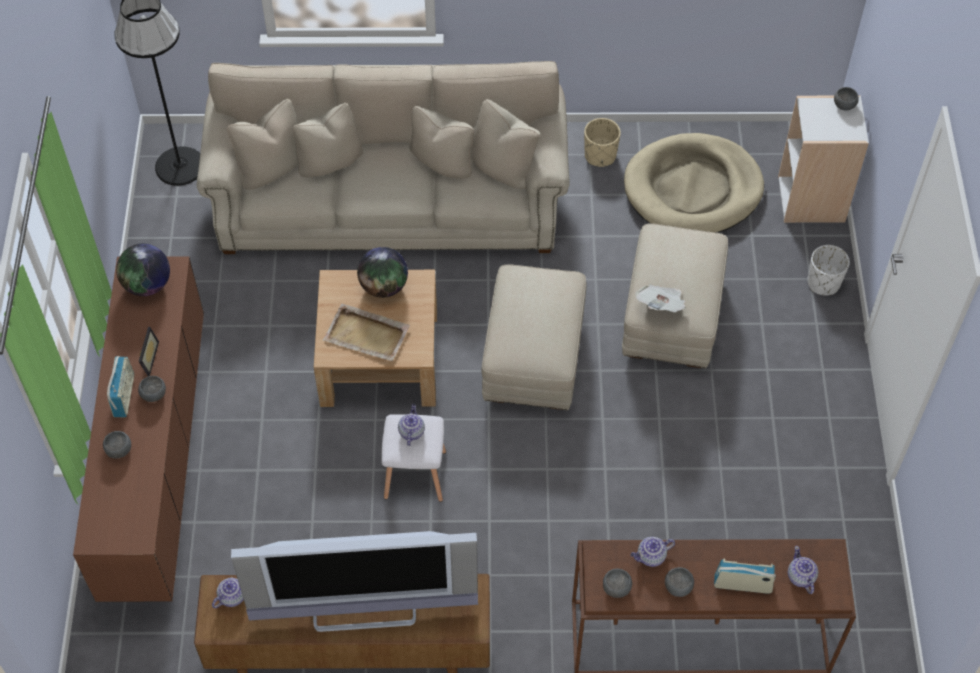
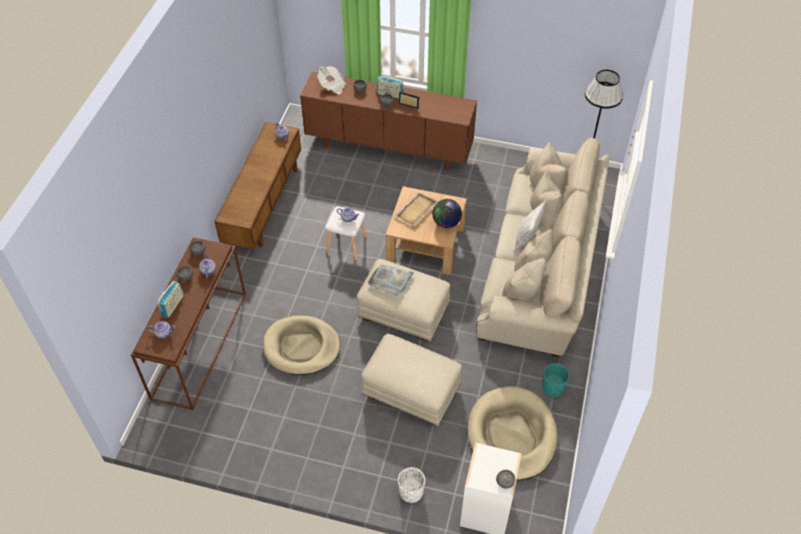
camera: 105 degrees right, 5 degrees down
globe [116,244,170,296] -> none
television [231,531,478,632] -> none
beige planter [584,118,621,167] -> turquoise planter [542,363,569,397]
newspaper [635,284,686,312] -> newspaper moved to [317,66,346,94]
none -> beige dog bed [263,316,340,375]
none -> grey tray [368,264,414,296]
none -> pillow [514,200,546,252]

